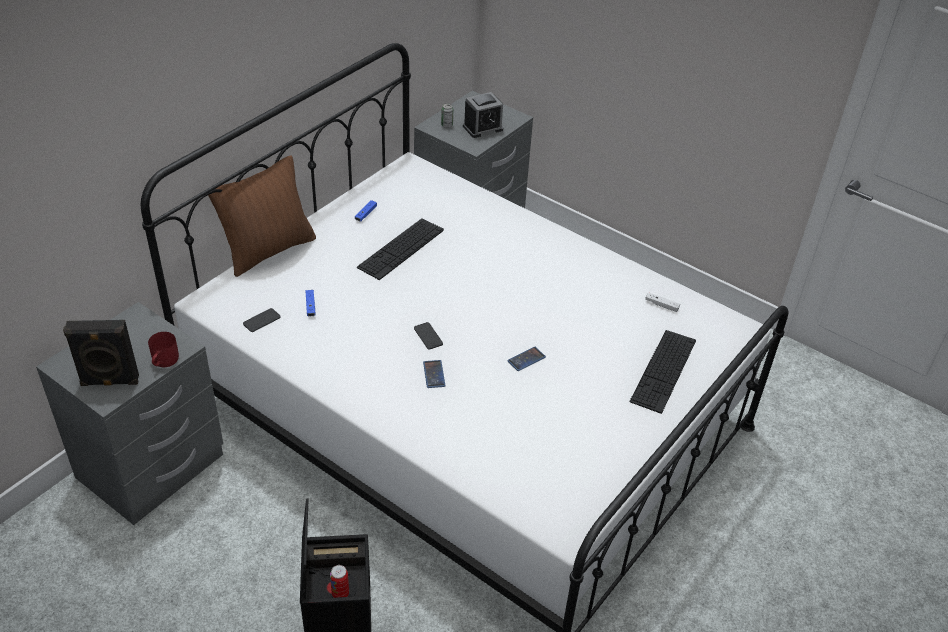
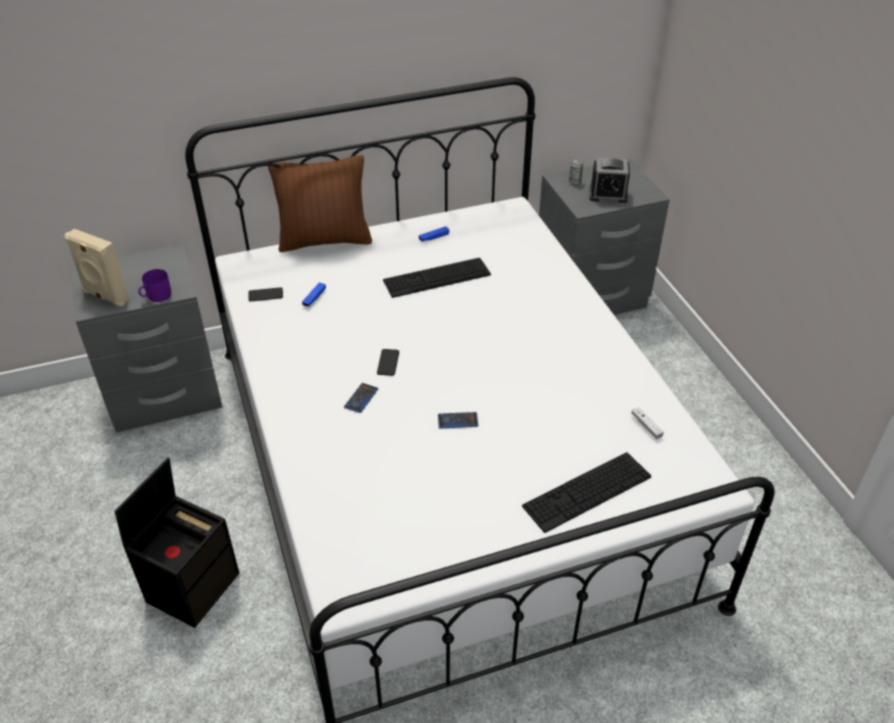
camera: 35 degrees right, 0 degrees up
black speaker [63,320,139,386] -> beige speaker [64,229,129,307]
red mug [148,332,179,367] -> purple mug [138,269,171,302]
can [330,565,349,598] -> none

